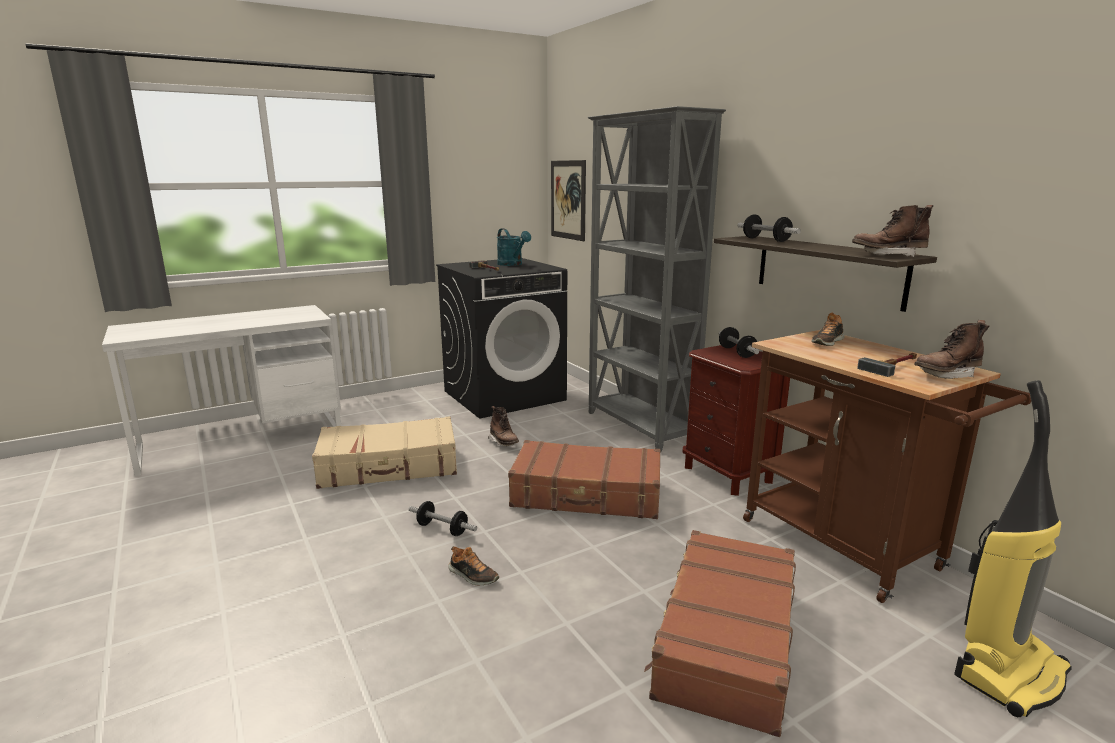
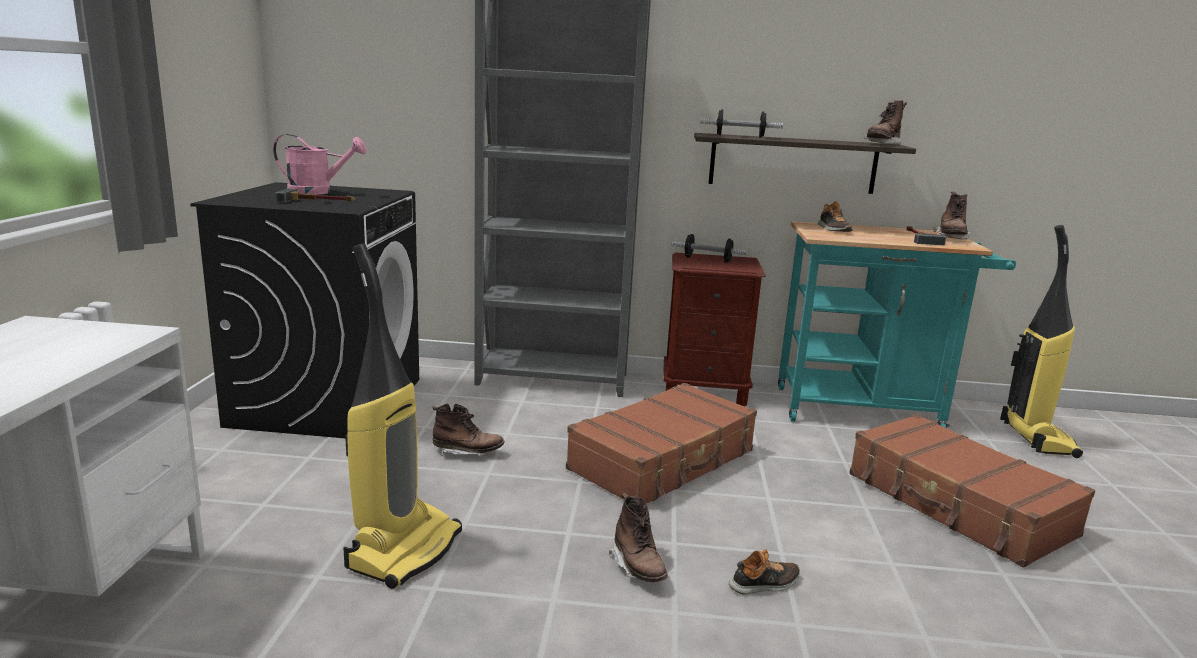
camera: 55 degrees left, 0 degrees up
beige suitcase [312,416,457,489] -> vacuum cleaner [343,244,462,589]
dumbbell [409,501,477,536] -> brown boot [609,493,668,582]
turquoise watering can [497,228,531,266] -> pink watering can [273,134,366,195]
picture [551,160,586,241] -> none
brown cart [743,330,1031,603] -> turquoise cart [778,221,1016,428]

